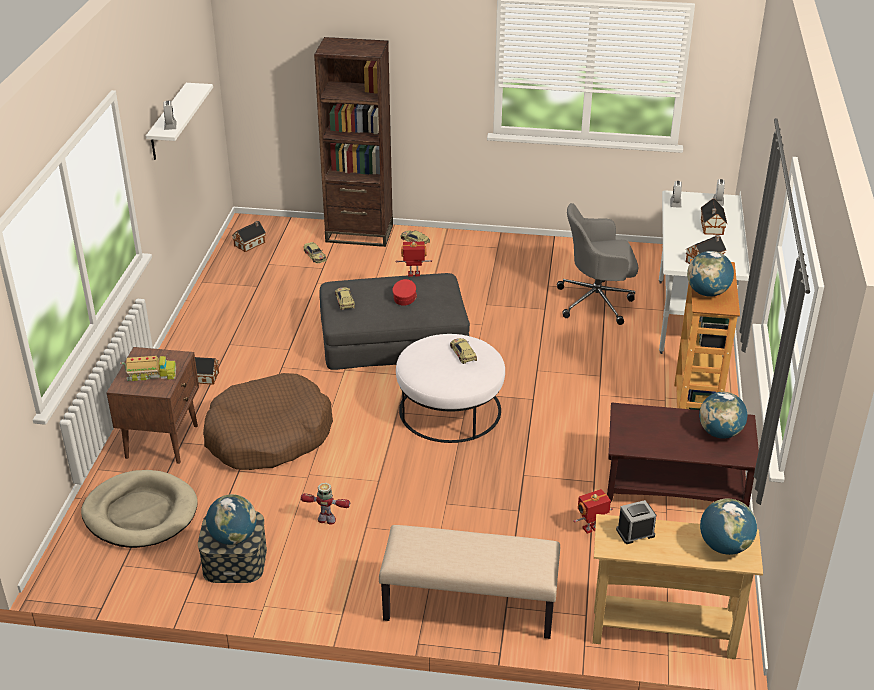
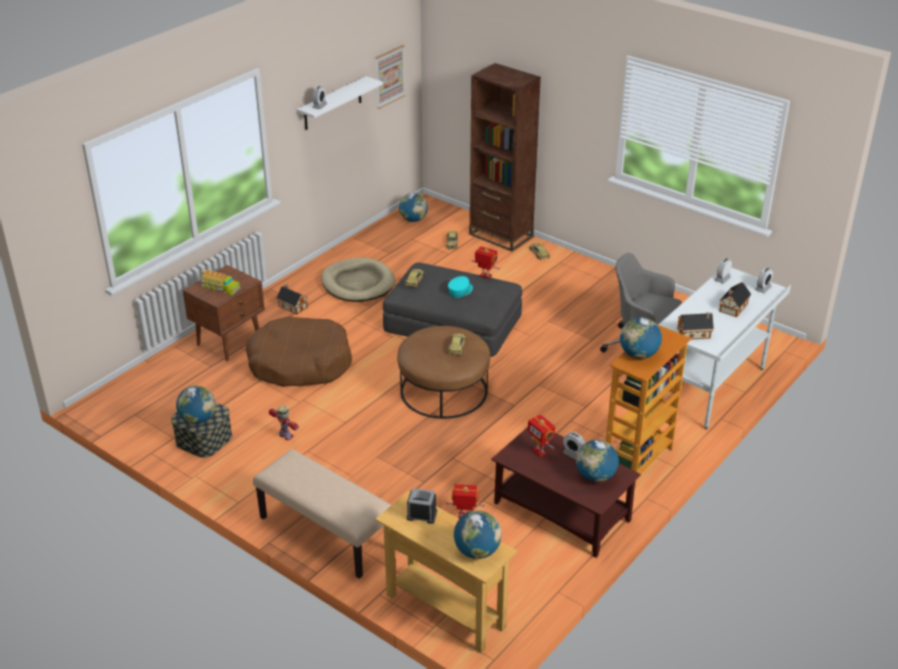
camera: 30 degrees right, 0 degrees up
beige dog bed [81,470,198,548] -> beige dog bed moved to [321,258,395,302]
toy house [232,221,266,252] -> globe [399,193,428,222]
red cap [392,279,417,306] -> turquoise cap [448,276,473,298]
white ottoman [396,334,505,443] -> brown ottoman [397,326,490,419]
none -> picture [375,45,406,109]
none -> toy robot [528,415,555,457]
none -> alarm clock [563,432,585,459]

